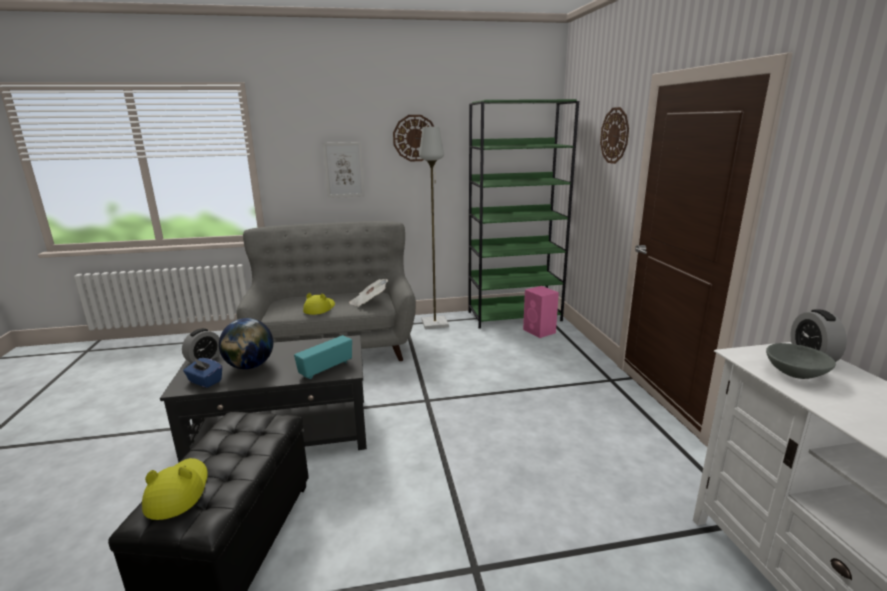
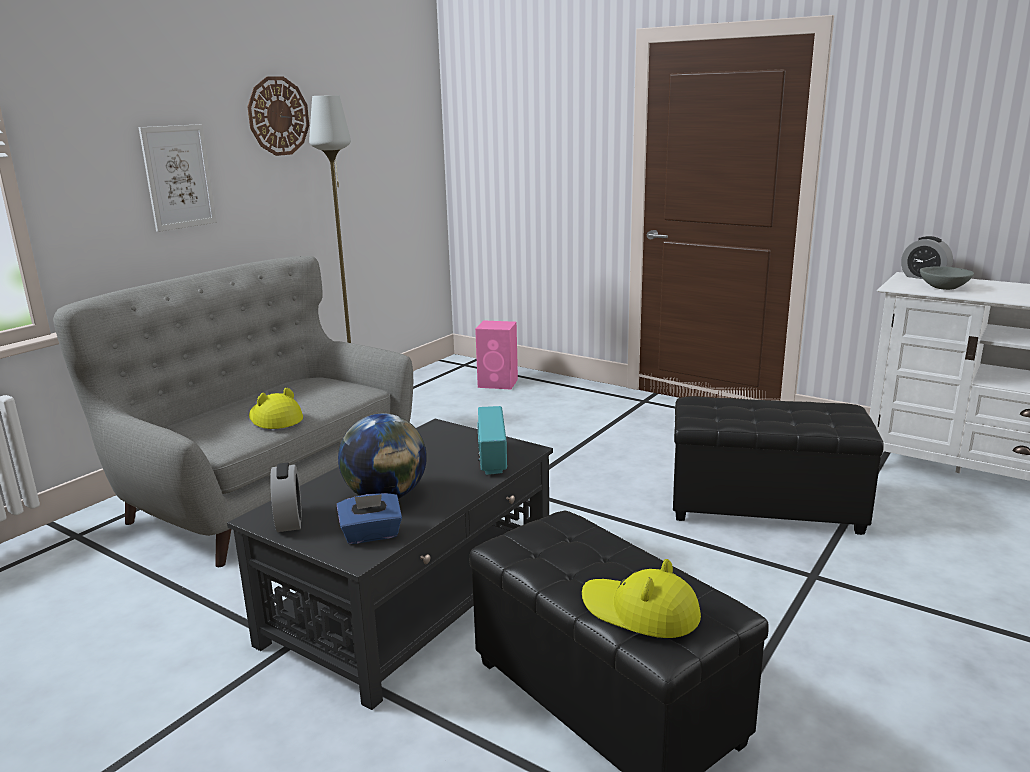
camera: 45 degrees left, 0 degrees up
newspaper [349,279,388,307] -> none
green bookcase [468,99,579,328] -> none
wall clock [600,107,629,164] -> none
none -> black ottoman [673,396,884,535]

